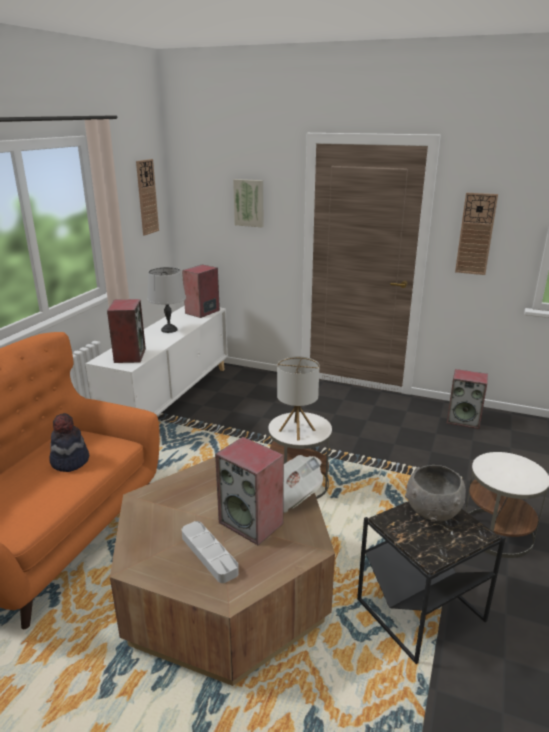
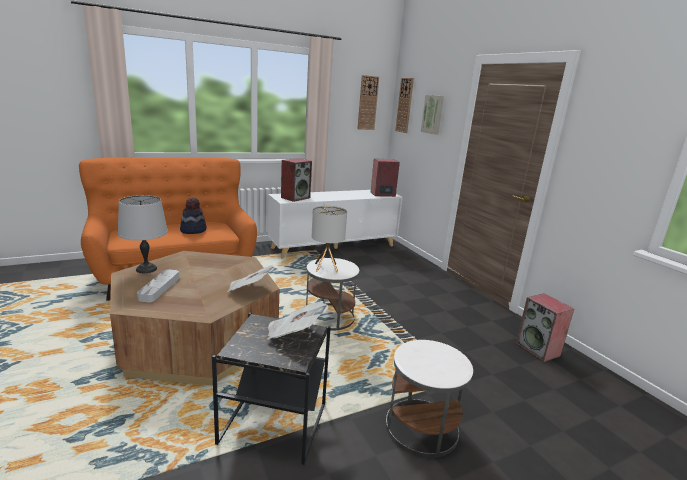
camera: 40 degrees right, 5 degrees down
grey table lamp [147,267,186,333] -> grey table lamp moved to [118,195,168,273]
speaker [215,437,284,545] -> none
grey bowl [405,465,466,522] -> newspaper [268,301,328,340]
wall clock [455,193,498,275] -> wall clock moved to [395,78,414,133]

